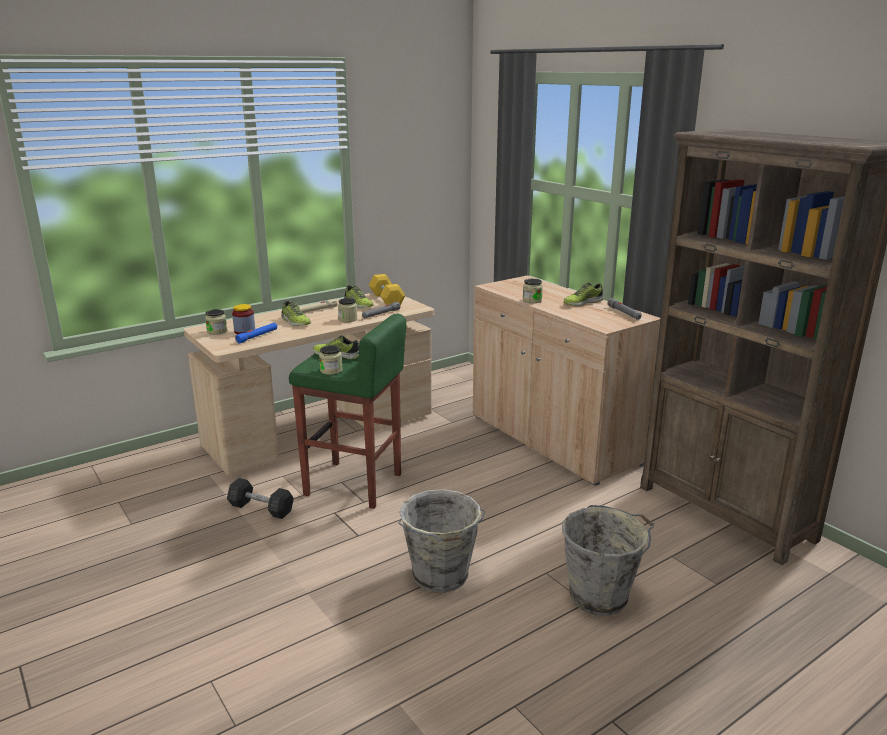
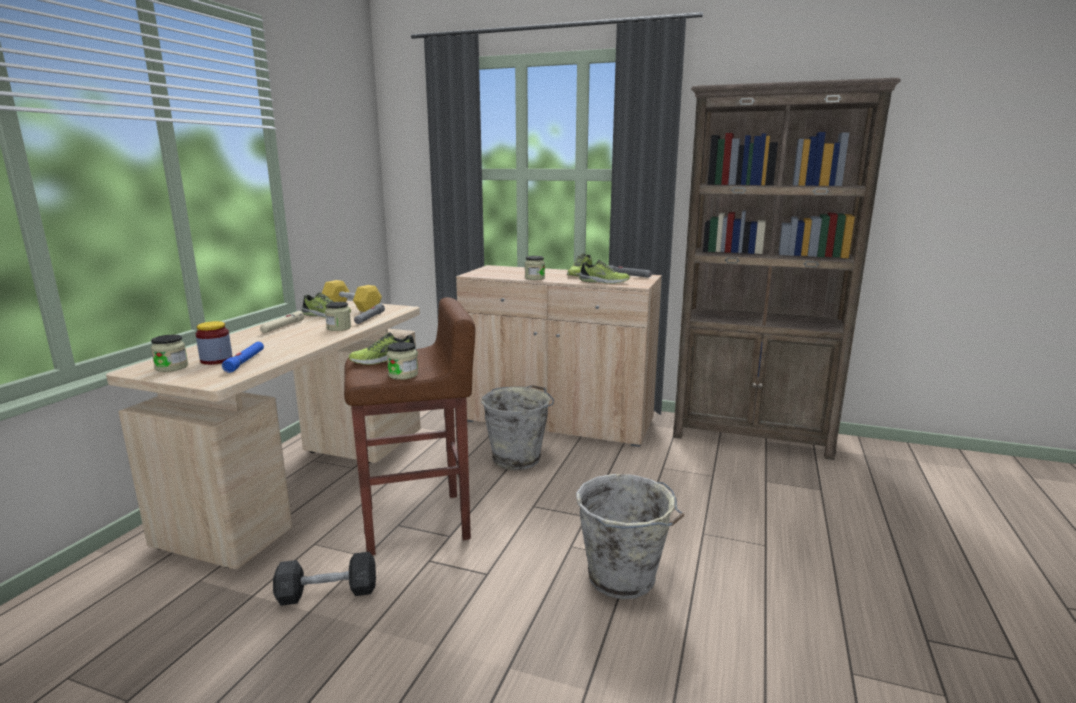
camera: 35 degrees left, 5 degrees down
shoe [281,301,311,326] -> shoe moved to [579,260,630,284]
green stool [289,314,406,509] -> brown stool [344,297,475,555]
grey bucket [562,505,654,616] -> grey bucket moved to [481,385,554,470]

